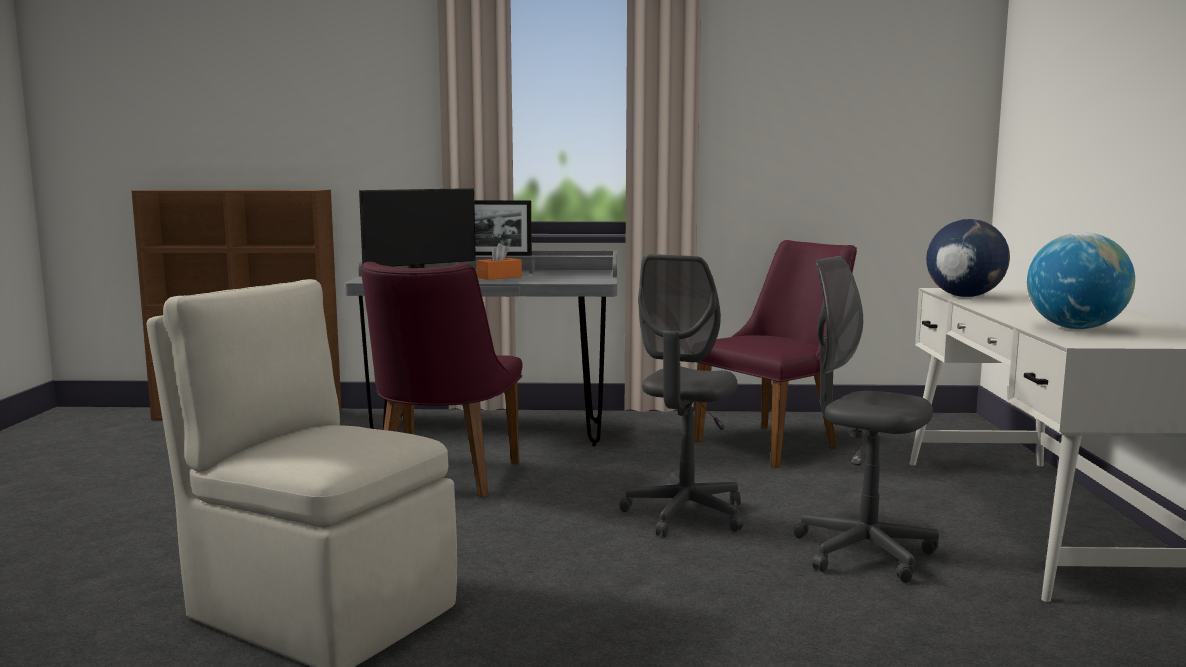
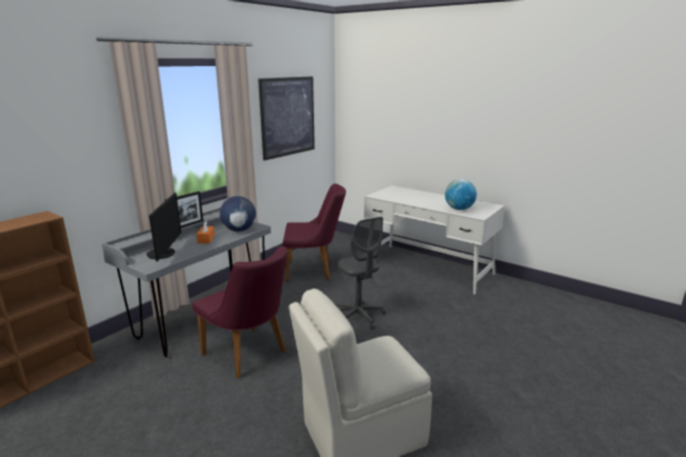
camera: 55 degrees left, 10 degrees up
purple chair [694,240,857,468] -> purple chair turned 90 degrees clockwise [283,184,346,282]
grey office chair [794,256,939,583] -> none
globe [926,219,1010,297] -> globe moved to [220,196,256,231]
none -> picture [258,76,315,161]

